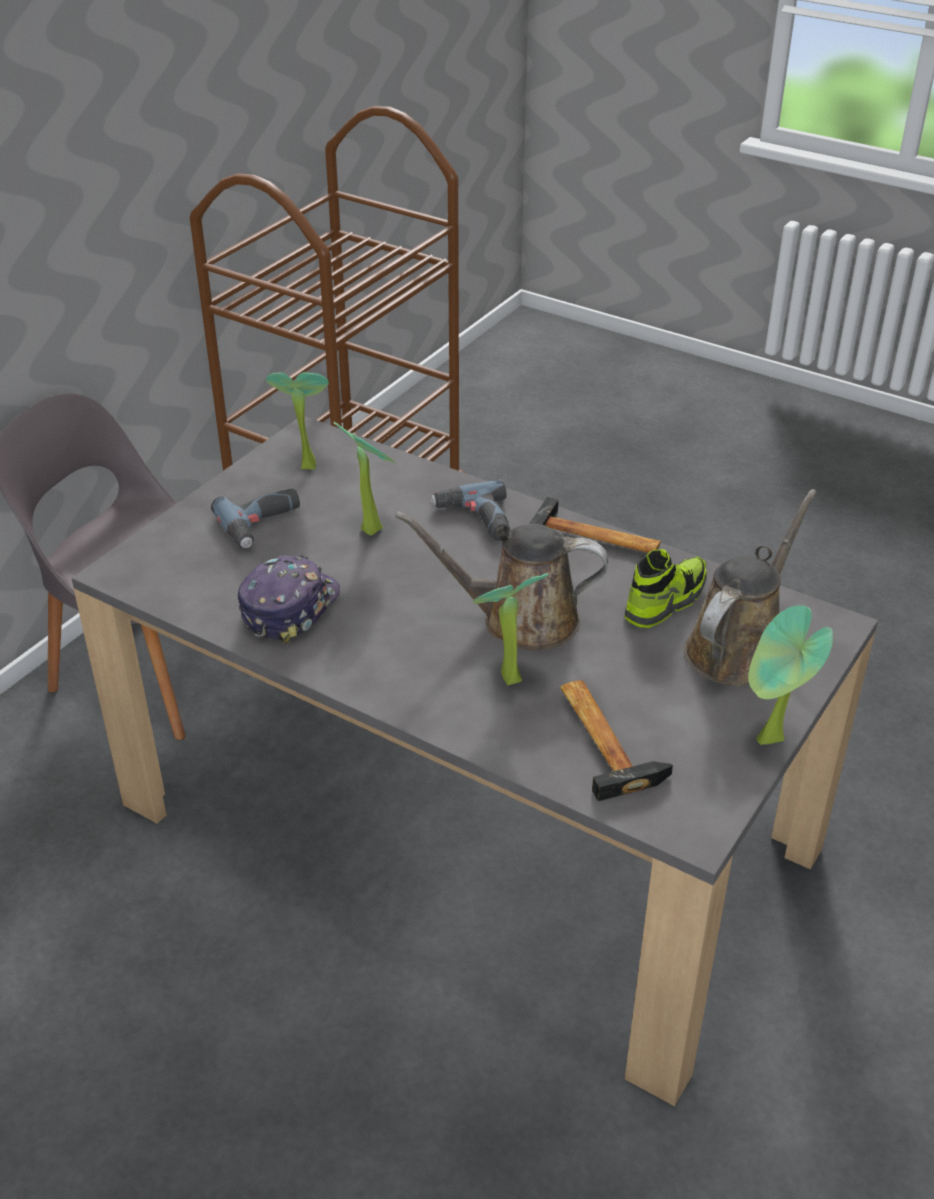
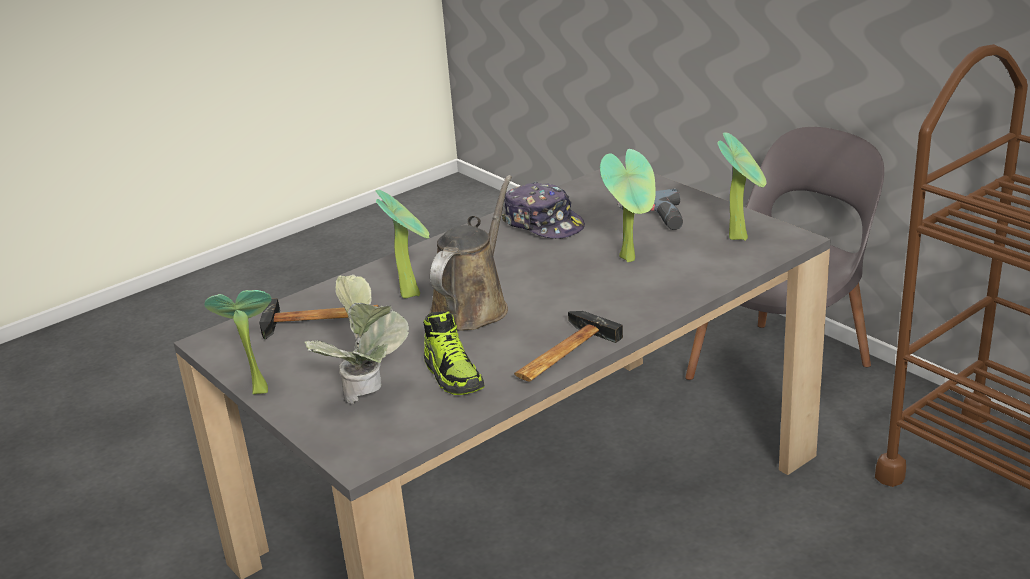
camera: 110 degrees right, 10 degrees down
power drill [429,480,510,541] -> none
brown watering can [684,489,817,686] -> potted plant [304,274,409,404]

